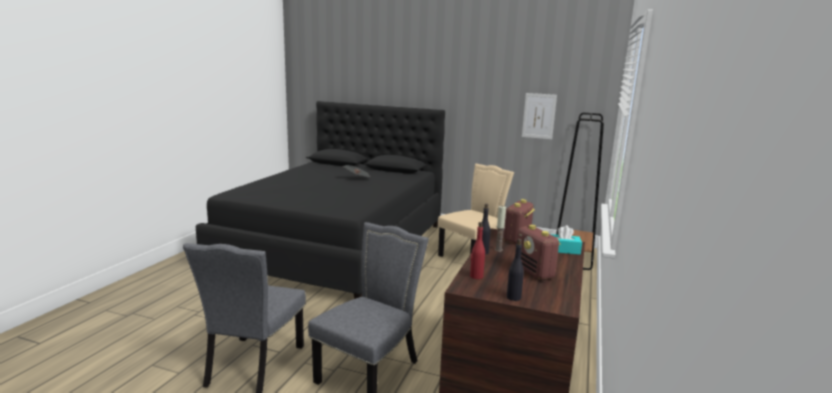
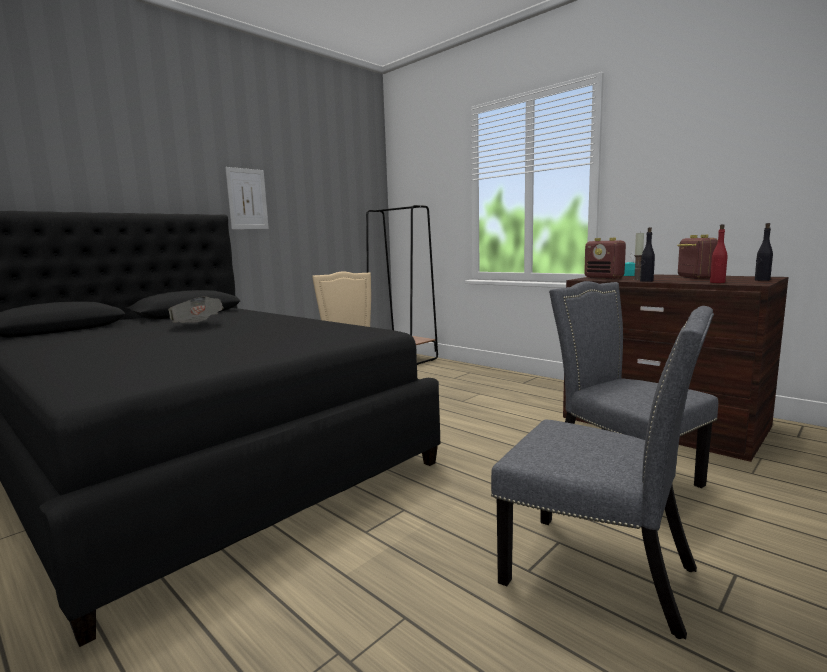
camera: 65 degrees left, 5 degrees down
radio [517,225,561,280] -> radio turned 90 degrees counterclockwise [677,235,718,279]
picture [522,93,557,139] -> picture moved to [225,167,269,229]

